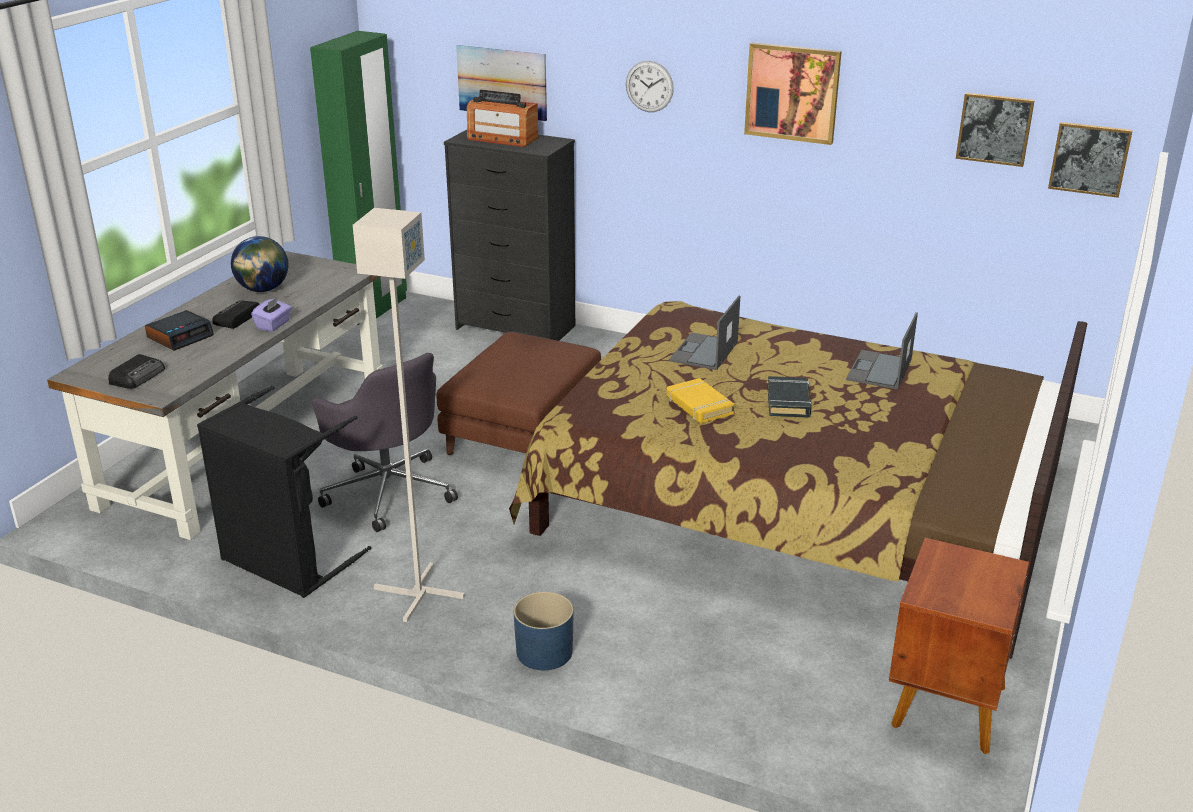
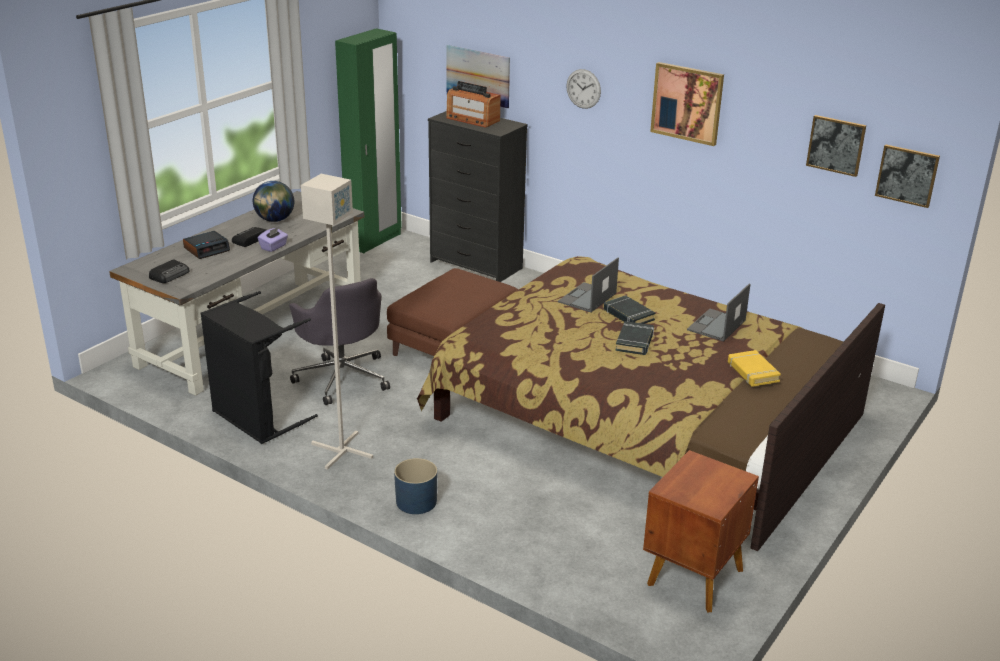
camera: 10 degrees right, 0 degrees up
yellow book [667,378,734,423] -> yellow book moved to [728,350,781,387]
none -> black book [604,295,656,324]

